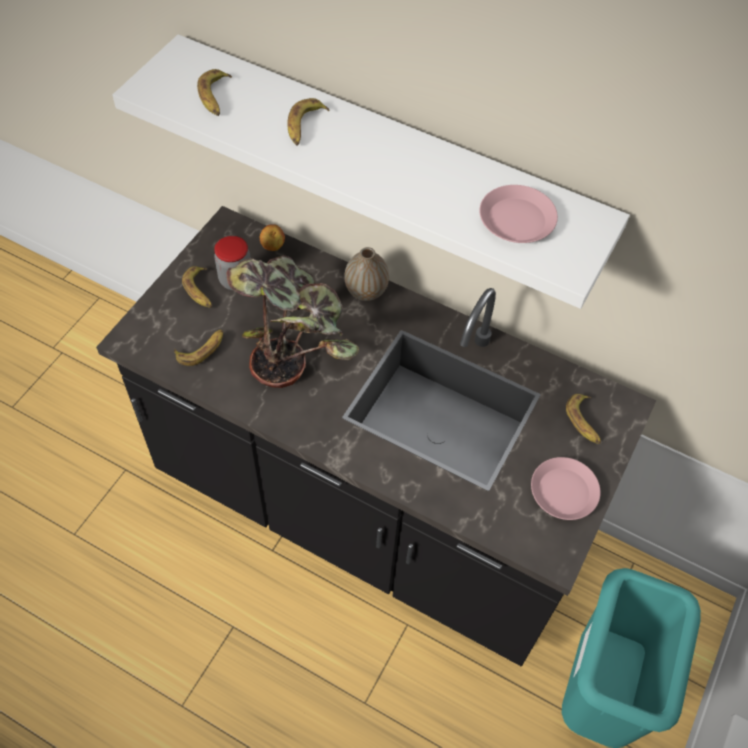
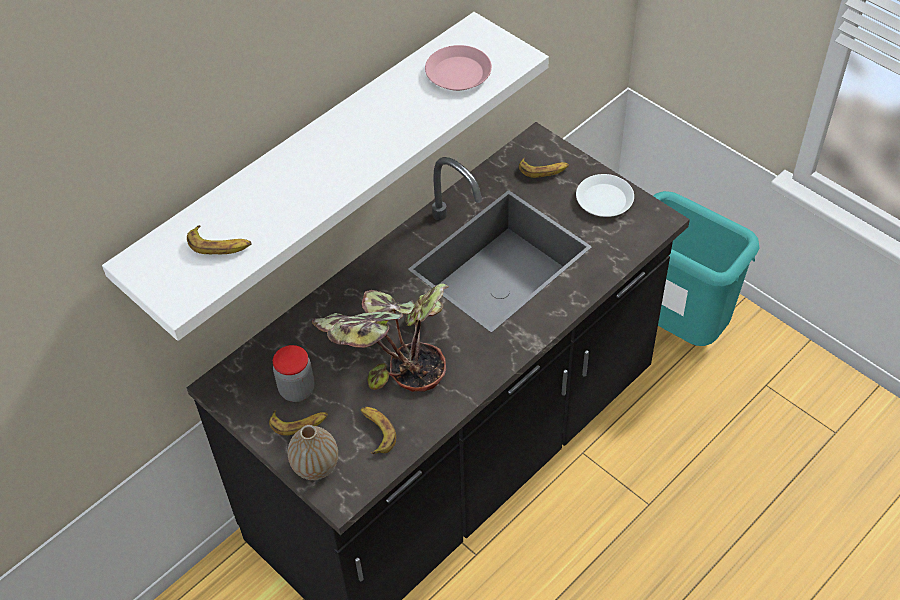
camera: 70 degrees left, 5 degrees down
apple [260,224,285,251] -> none
banana [287,98,329,146] -> none
vase [344,247,389,301] -> vase moved to [288,425,338,480]
pink plate [531,457,601,520] -> white plate [576,174,634,217]

